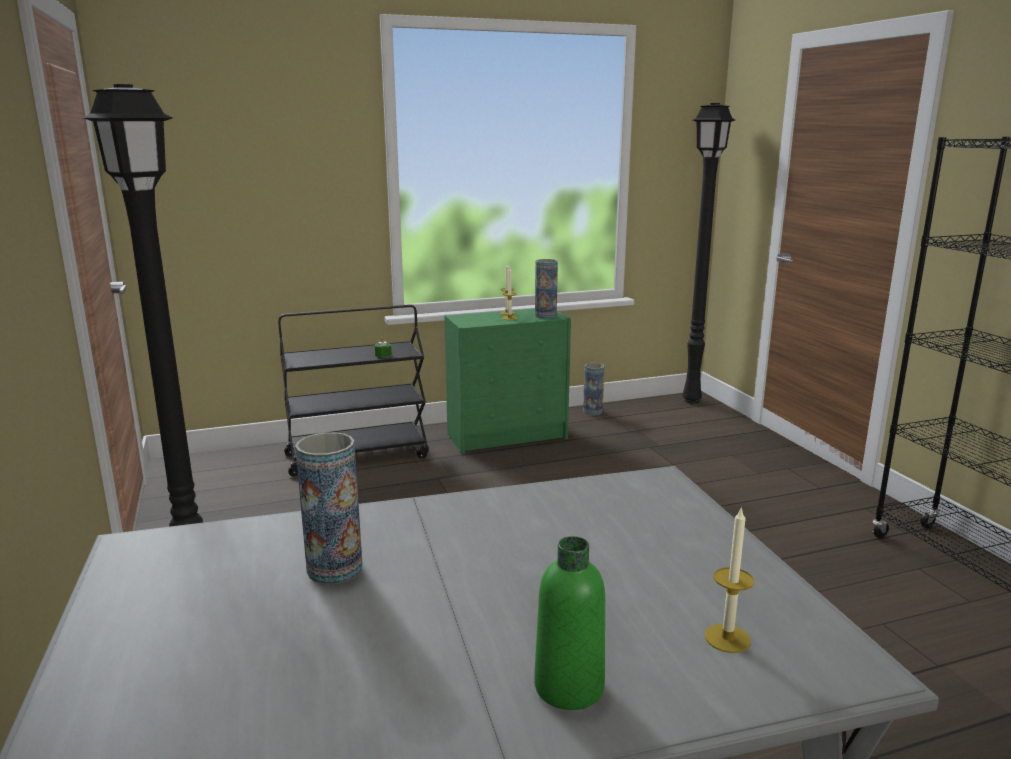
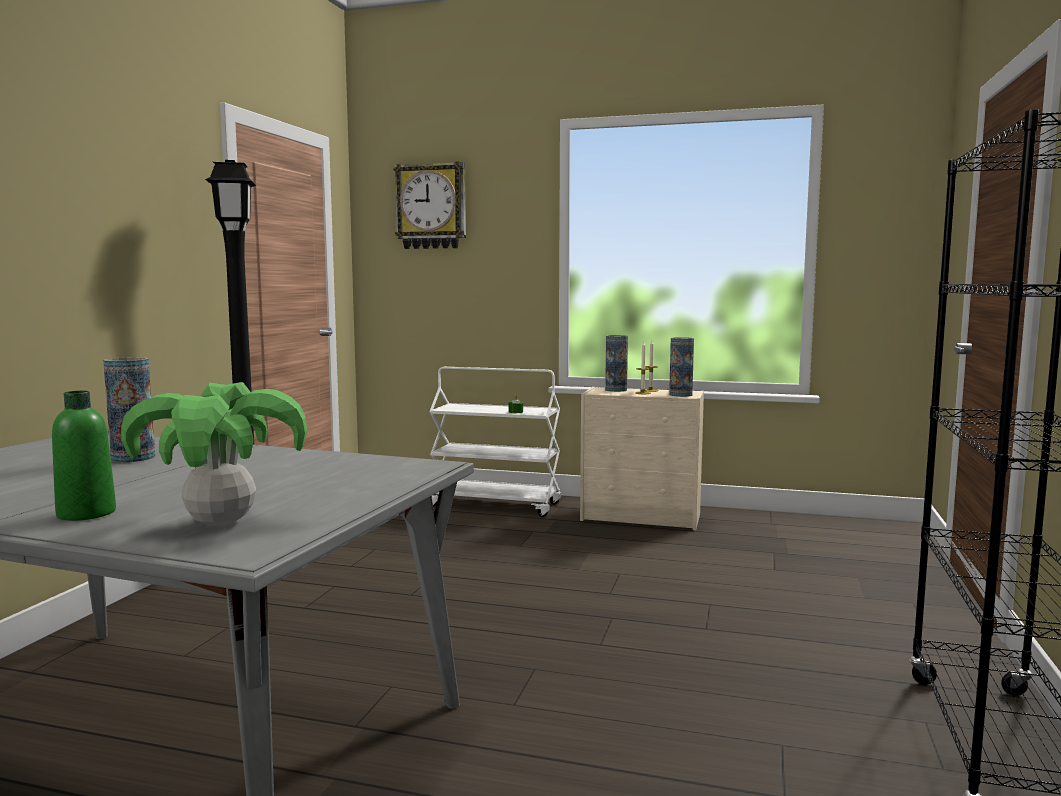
camera: 35 degrees right, 10 degrees down
black cart [278,304,429,476] -> white cart [429,367,561,517]
green dresser [444,309,571,454] -> beige dresser [580,387,704,530]
vase [583,363,604,416] -> vase moved to [605,335,628,392]
black floor lamp [682,103,735,404] -> none
candle [705,506,754,653] -> potted plant [121,382,307,527]
none -> wall clock [394,162,466,249]

